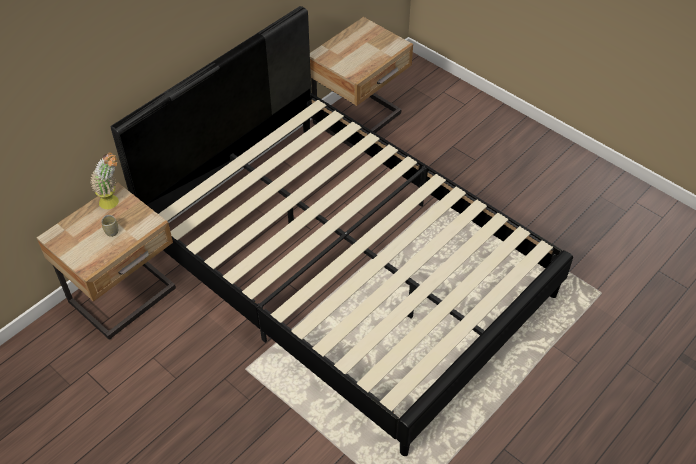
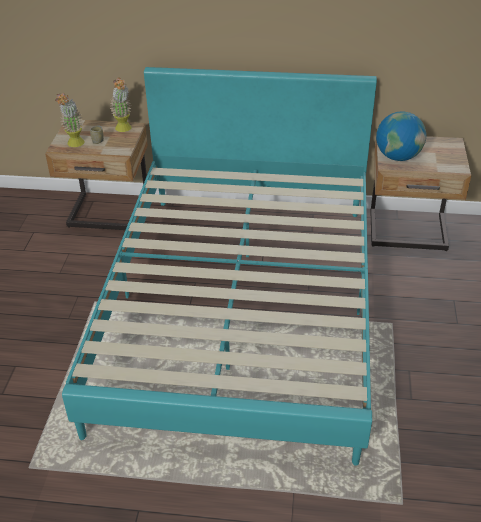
camera: 55 degrees right, 10 degrees down
black bed [111,6,573,456] -> turquoise bed [62,67,377,466]
none -> potted plant [55,92,85,147]
none -> globe [376,111,426,161]

